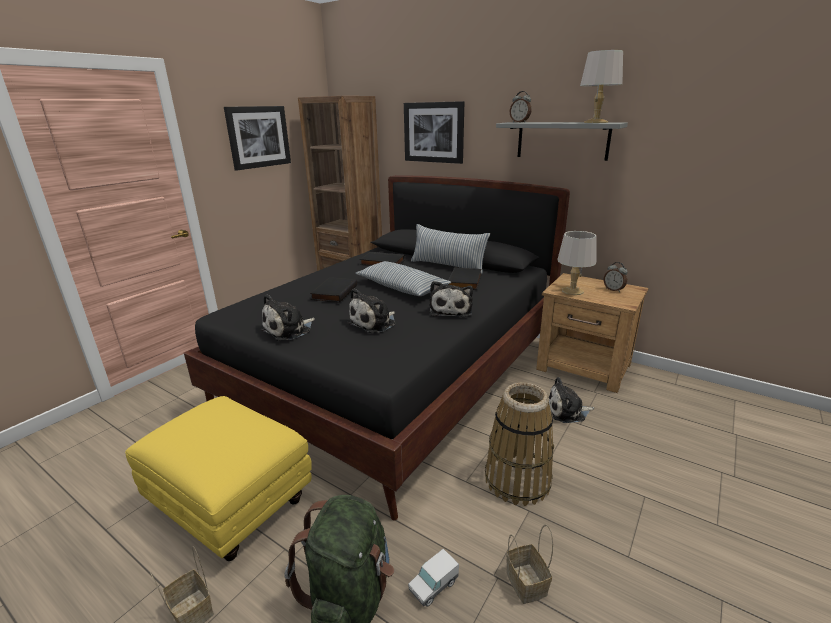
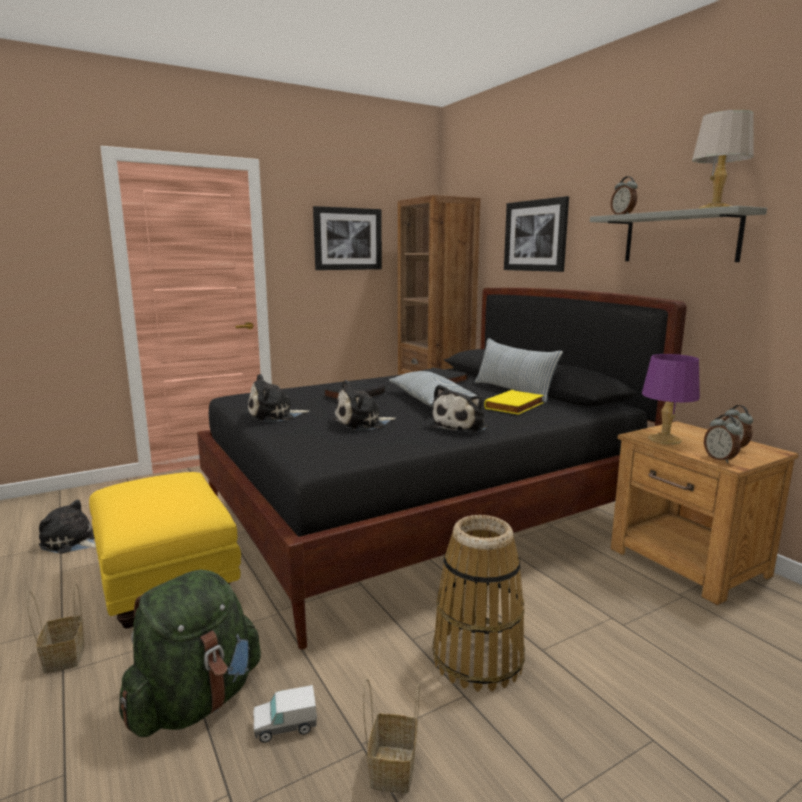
camera: 25 degrees right, 10 degrees down
black book [448,267,481,290] -> yellow book [484,390,544,415]
plush toy [549,377,594,423] -> plush toy moved to [39,500,96,554]
grey table lamp [557,231,596,295] -> purple table lamp [642,354,700,445]
none -> alarm clock [704,415,741,463]

